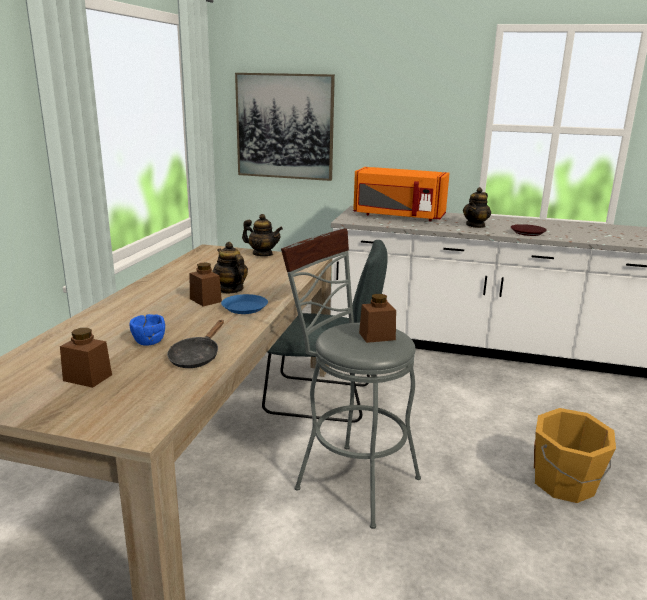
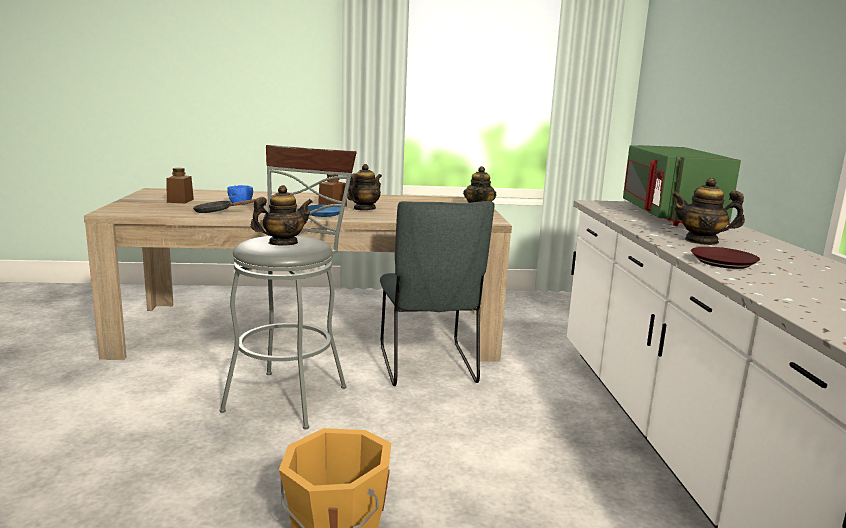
camera: 70 degrees right, 5 degrees down
picture [235,73,335,181] -> none
orange microwave [353,167,450,221] -> green microwave [623,145,741,226]
brown jar [359,294,396,343] -> teapot [251,185,313,245]

